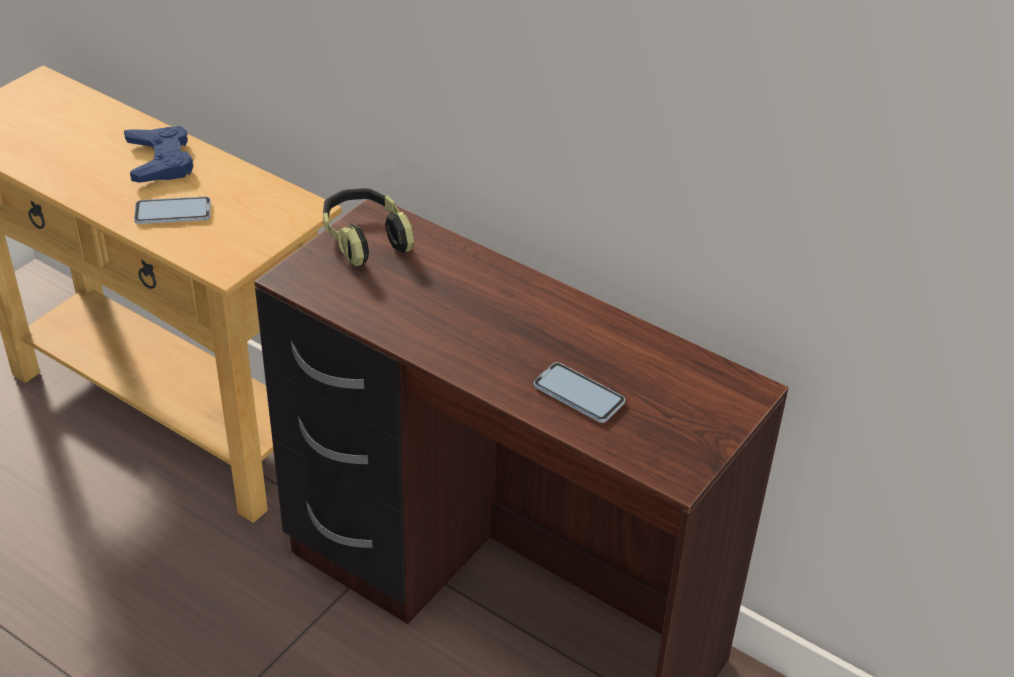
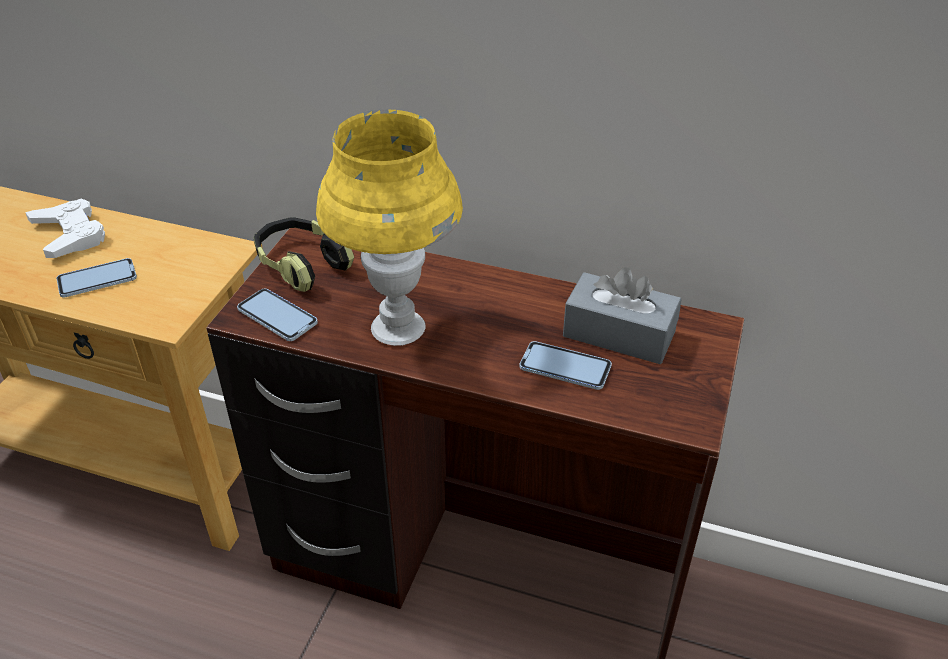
camera: 15 degrees left, 0 degrees up
blue game controller [124,126,193,183] -> white game controller [25,198,105,258]
none -> phone [237,289,318,341]
none -> yellow table lamp [316,110,463,346]
none -> grey tissue box [563,267,681,364]

